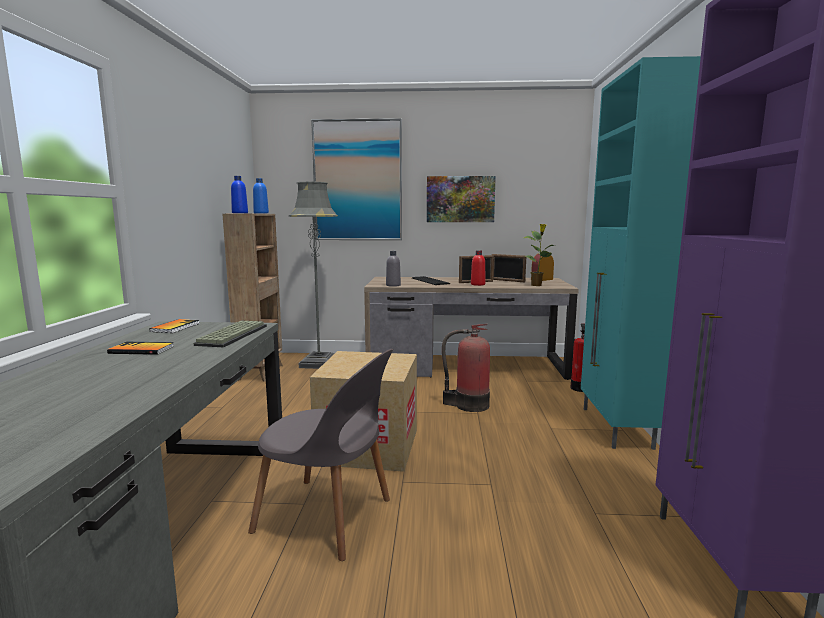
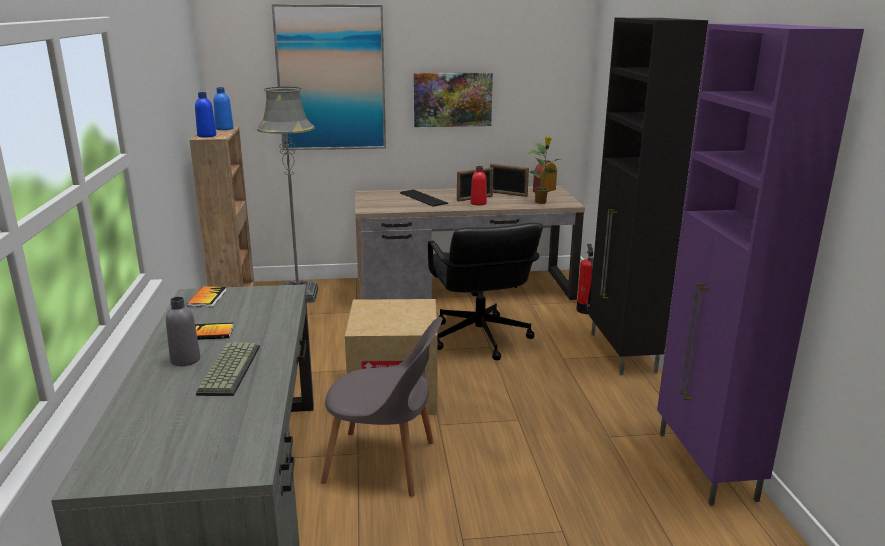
camera: 10 degrees left, 10 degrees up
keyboard [194,321,267,347] -> keyboard moved to [196,342,260,396]
grey bottle [386,251,401,287] -> grey bottle moved to [166,297,200,366]
fire extinguisher [442,324,490,412] -> black office chair [428,223,543,360]
turquoise cabinet [581,56,701,450] -> black cabinet [589,18,708,375]

